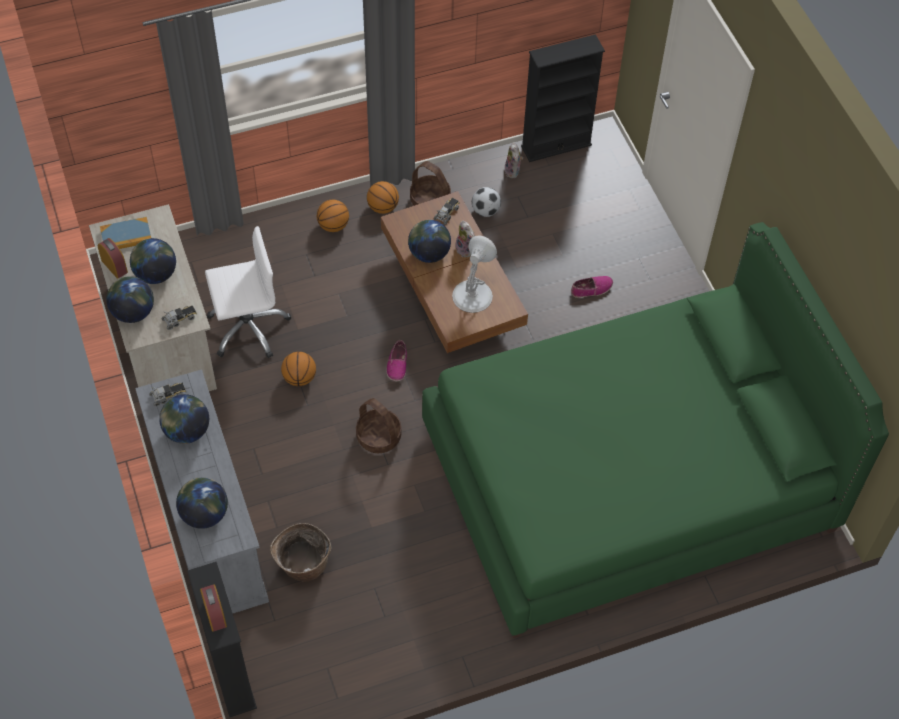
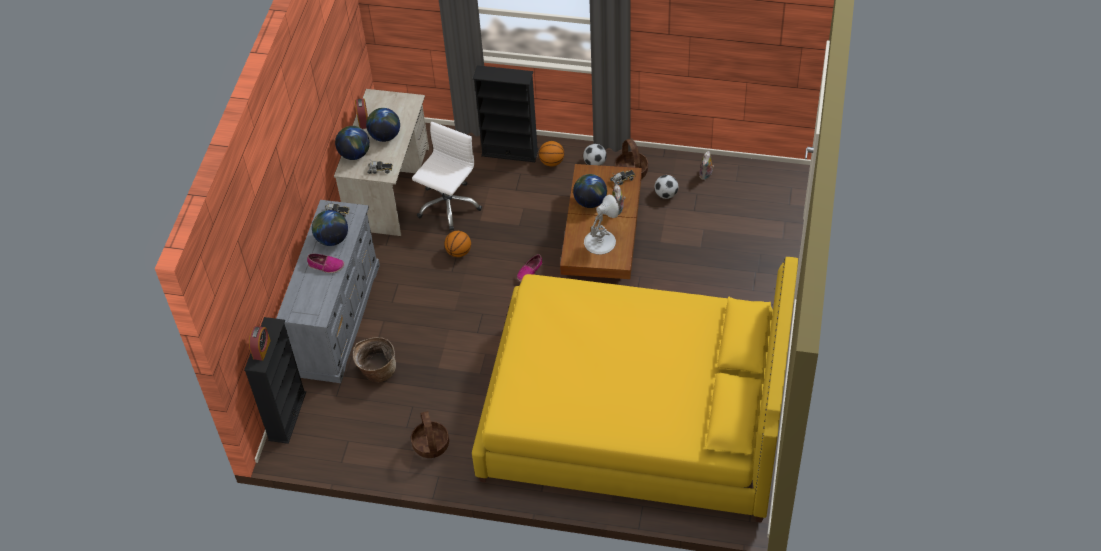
camera: 35 degrees right, 5 degrees down
book [100,217,151,249] -> none
globe [176,477,228,529] -> none
white office chair [205,226,291,358] -> white office chair turned 75 degrees counterclockwise [412,122,482,231]
basket [356,398,402,453] -> basket moved to [411,411,449,458]
basketball [367,181,399,214] -> football [583,144,607,166]
green bed [422,222,889,638] -> yellow bed [472,257,798,523]
black bookcase [521,34,605,162] -> black bookcase moved to [473,65,539,162]
shoe [571,276,613,298] -> shoe moved to [307,253,345,273]

